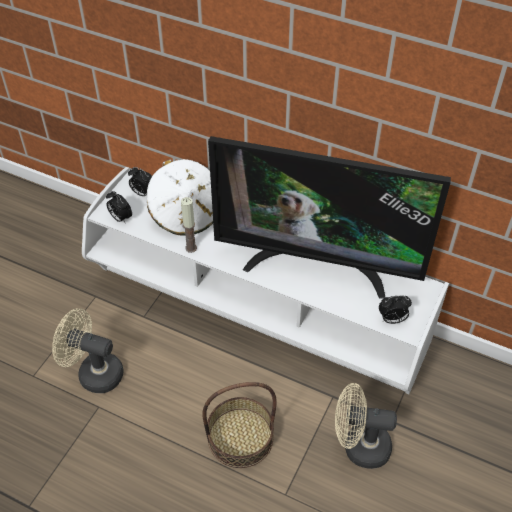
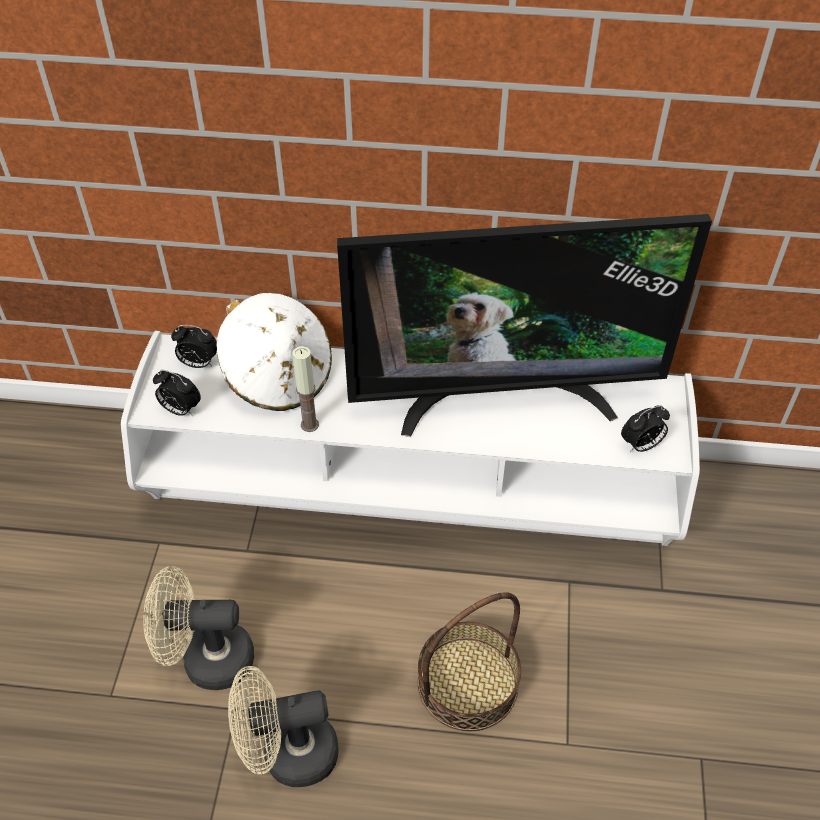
camera: 20 degrees left, 0 degrees up
beige fan [335,383,397,469] -> beige fan moved to [228,666,339,787]

